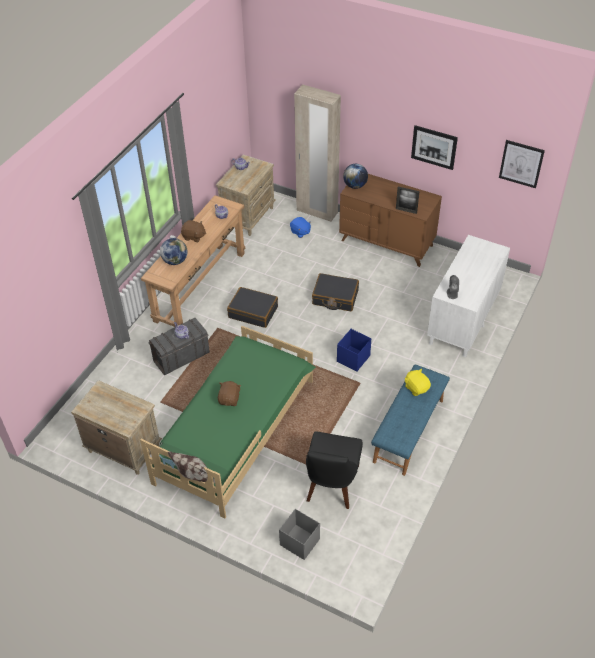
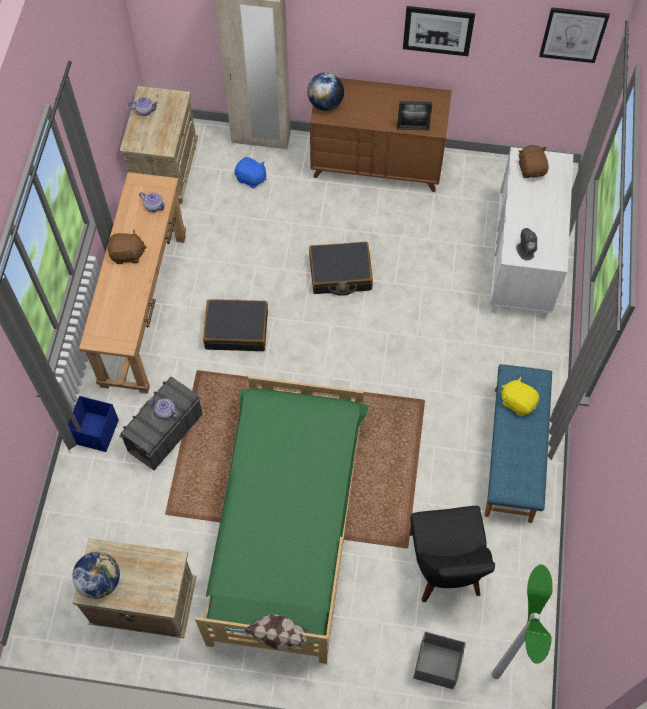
camera: 20 degrees left, 15 degrees up
globe [160,238,188,265] -> globe moved to [72,551,120,599]
brown plush toy [218,381,241,406] -> brown plush toy moved to [518,145,549,178]
blue storage box [337,329,371,372] -> blue storage box moved to [68,396,119,452]
none -> floor lamp [492,564,553,679]

